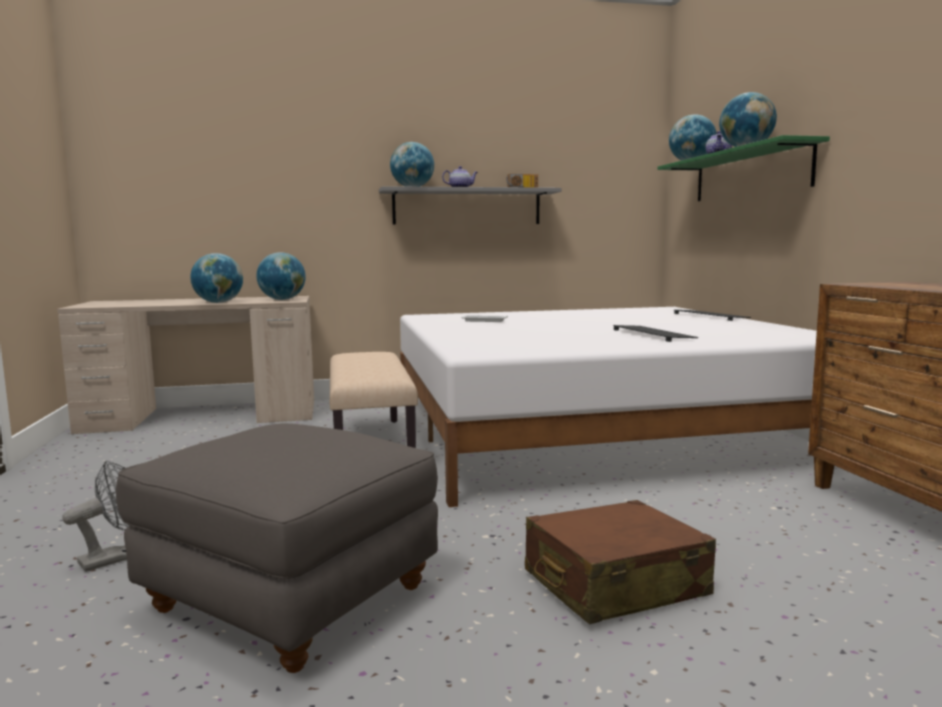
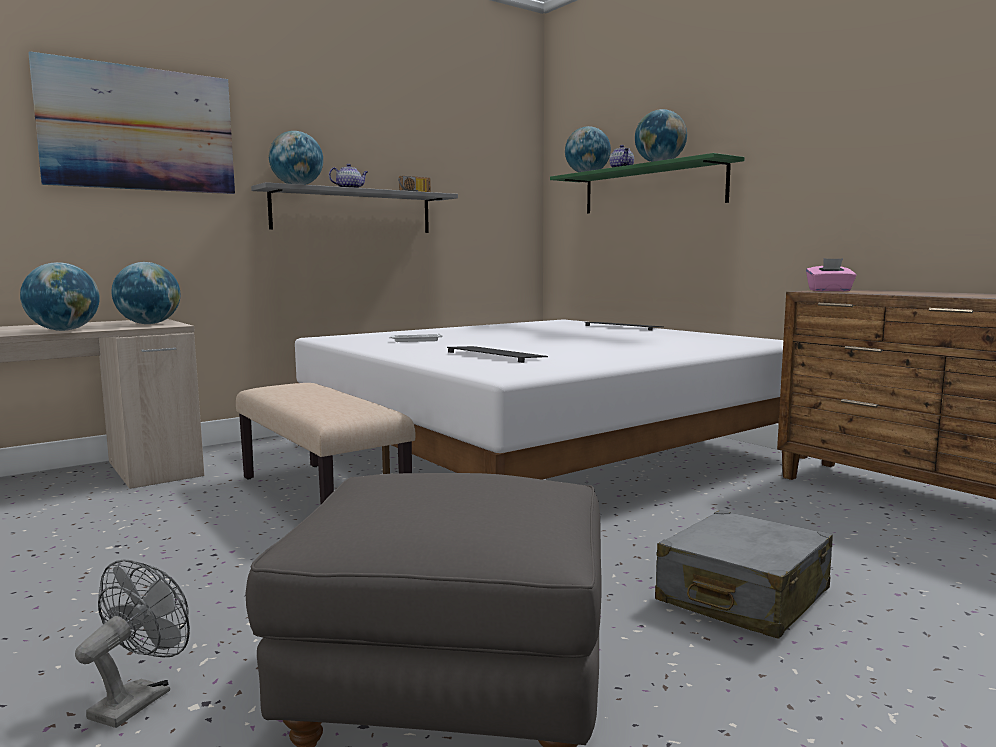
camera: 25 degrees left, 0 degrees up
brown suitcase [525,500,716,624] -> grey suitcase [655,510,833,639]
keyboard [613,325,698,342] -> keyboard moved to [447,346,548,363]
none -> picture [28,51,235,194]
none -> pink tissue box [806,258,857,291]

